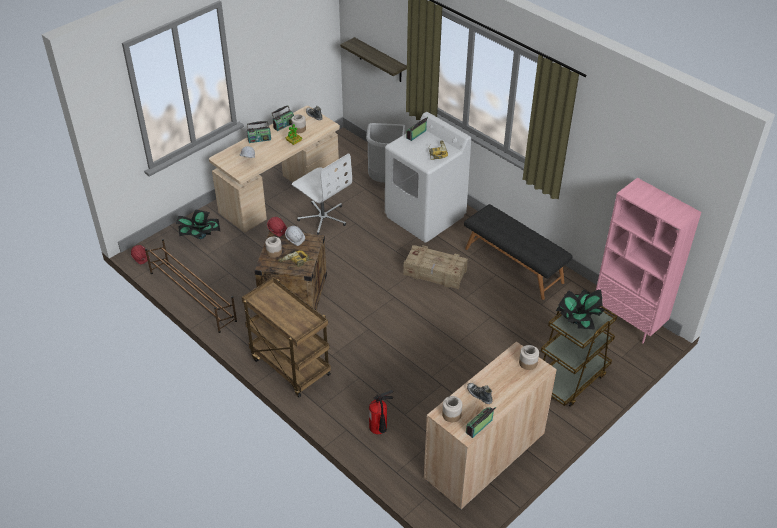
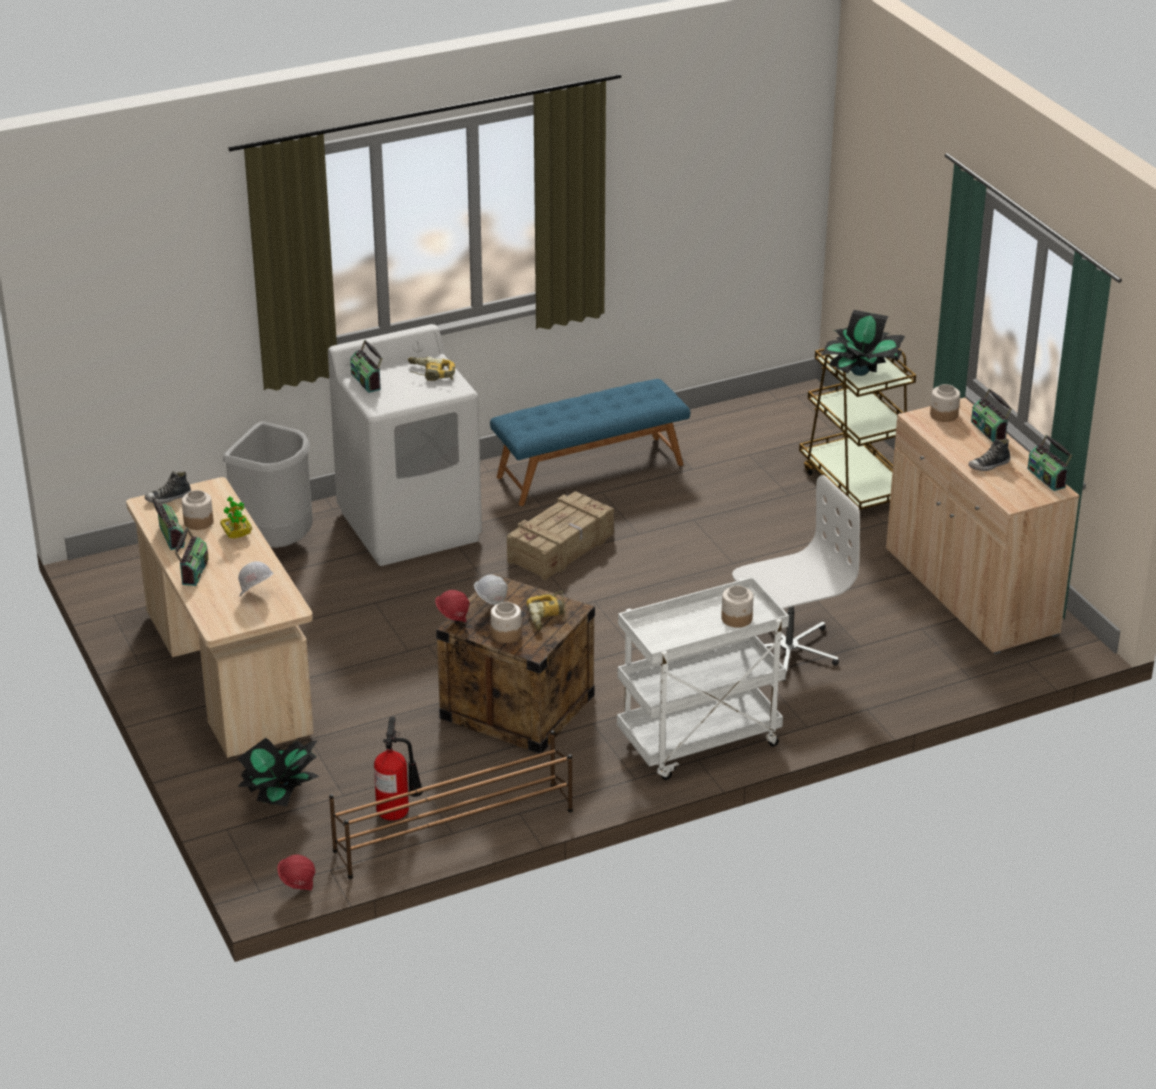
camera: 70 degrees left, 10 degrees down
brown cart [242,277,331,398] -> white cart [617,577,789,780]
white office chair [292,153,352,234] -> white office chair moved to [732,475,860,681]
shelf [340,37,407,82] -> none
fire extinguisher [369,390,393,434] -> fire extinguisher moved to [374,716,423,821]
jar [442,396,462,422] -> jar moved to [721,585,754,628]
black bench [464,204,573,300] -> blue bench [490,379,690,506]
pink bookcase [596,178,701,343] -> none
none -> radio [971,389,1012,442]

